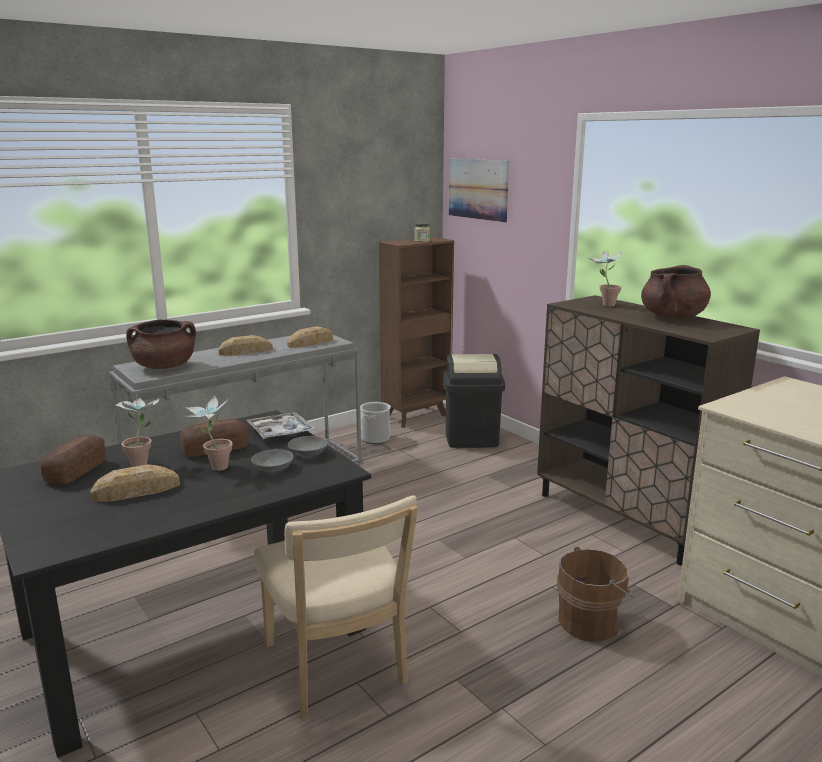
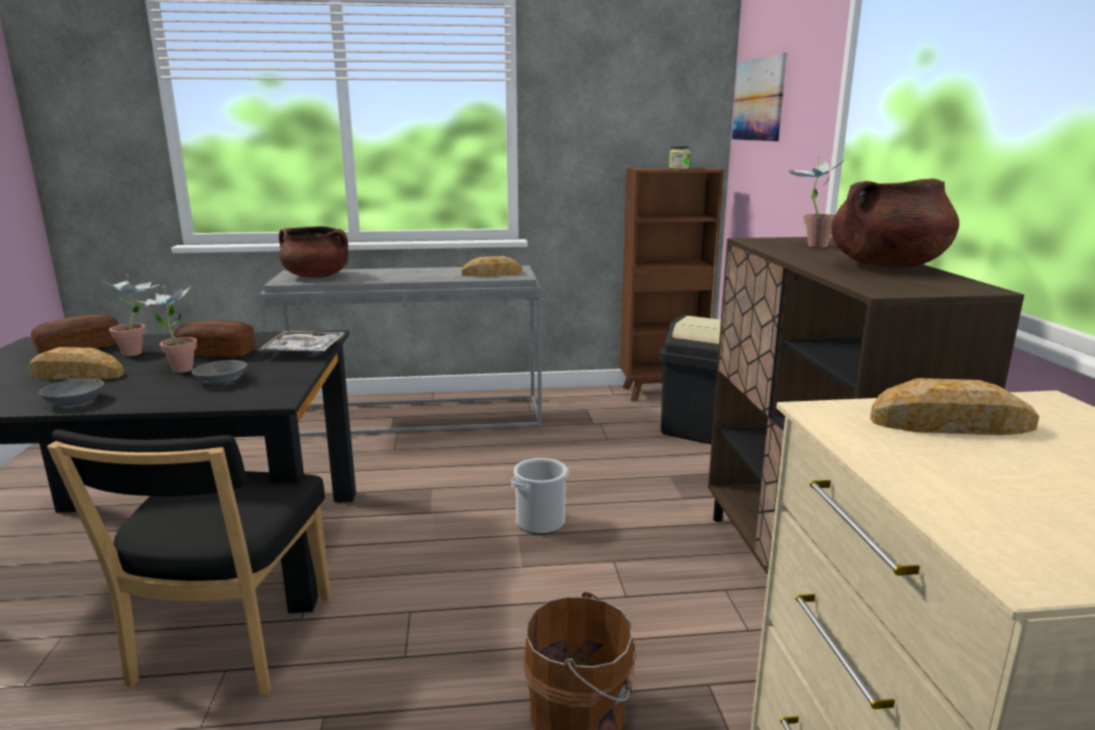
camera: 30 degrees right, 0 degrees up
bread [218,335,273,356] -> bread moved to [870,378,1039,435]
beige chair [254,495,418,717] -> black chair [47,429,331,696]
grey bowl [288,436,328,457] -> grey bowl moved to [39,379,104,406]
bucket [360,402,391,444] -> bucket moved to [511,458,569,534]

